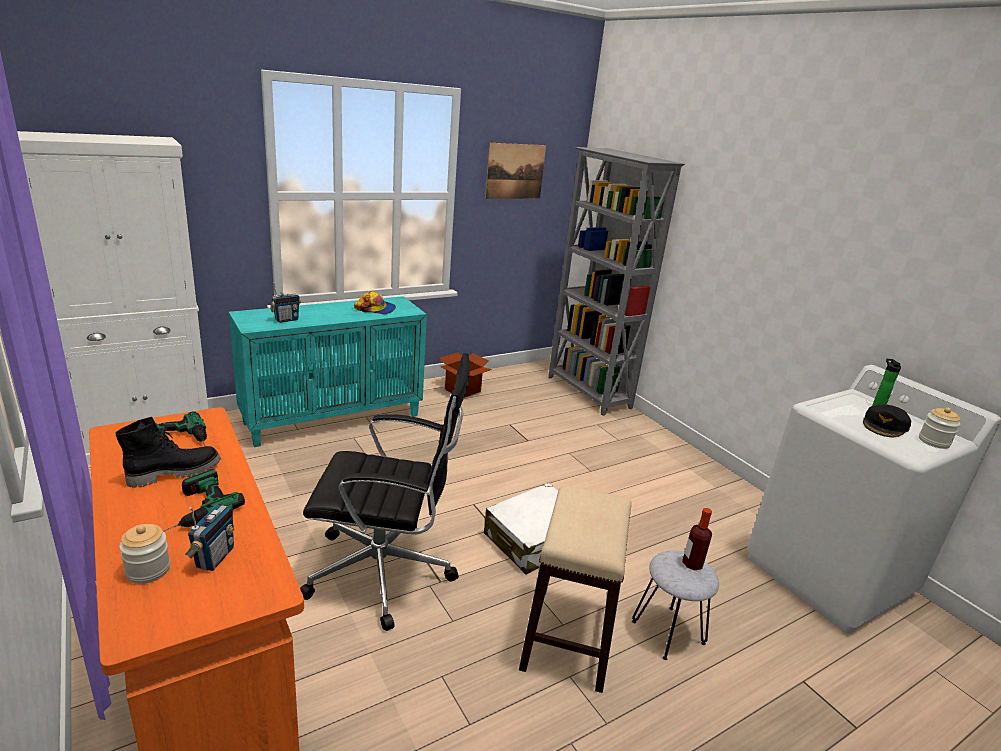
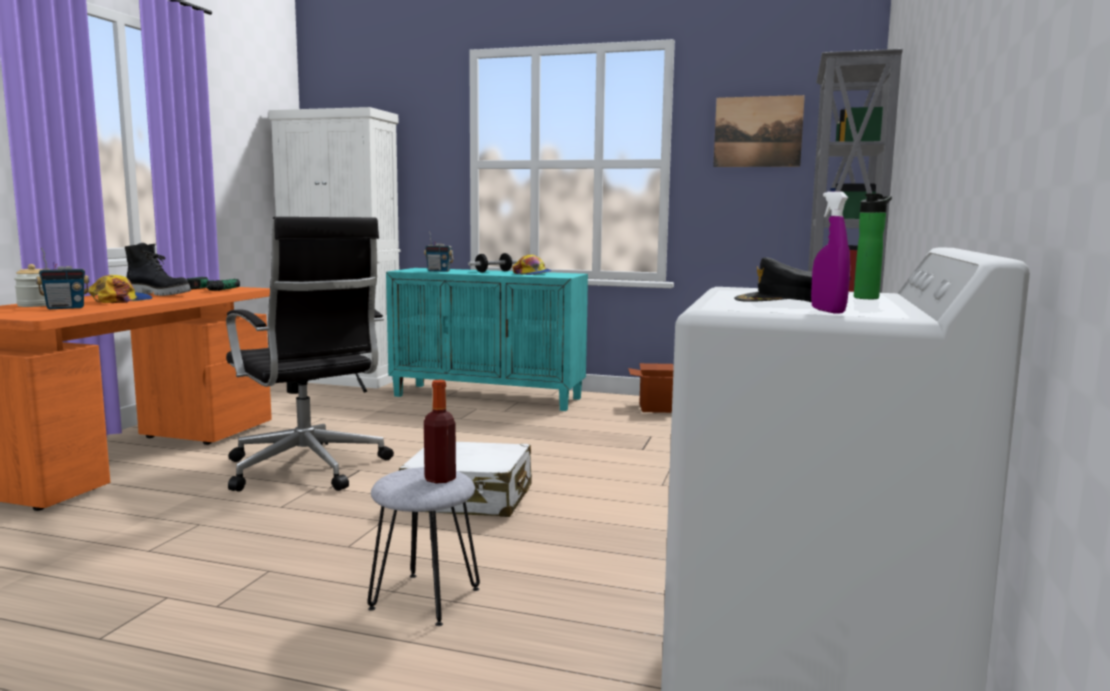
camera: 50 degrees right, 15 degrees down
power drill [163,469,245,532] -> cap [88,275,152,303]
stool [519,486,632,693] -> none
jar [919,407,961,449] -> purple spray bottle [811,192,850,313]
none -> dumbbell [468,253,518,273]

